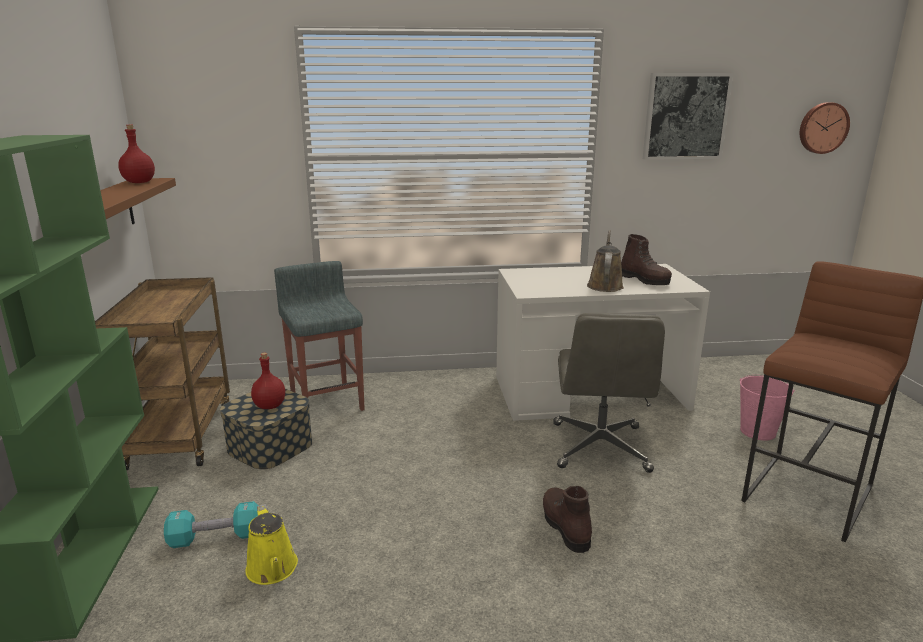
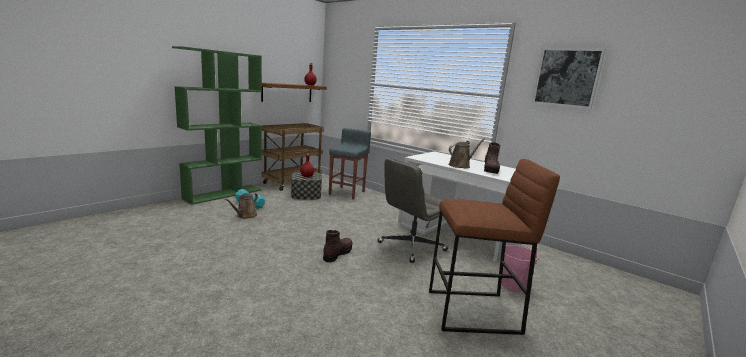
camera: 45 degrees right, 5 degrees down
yellow watering can [245,504,298,585] -> brown watering can [225,193,258,219]
wall clock [800,102,850,154] -> none

